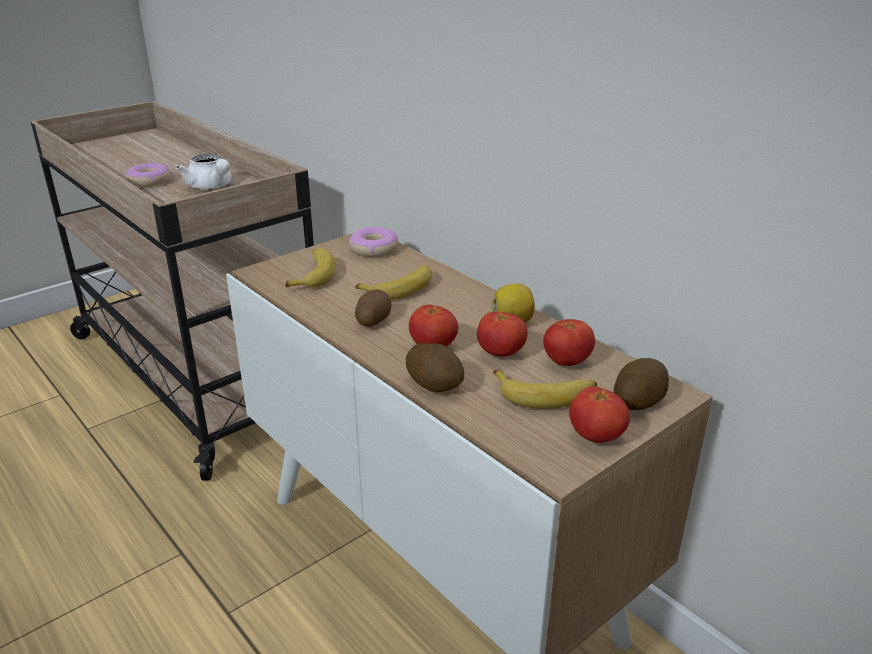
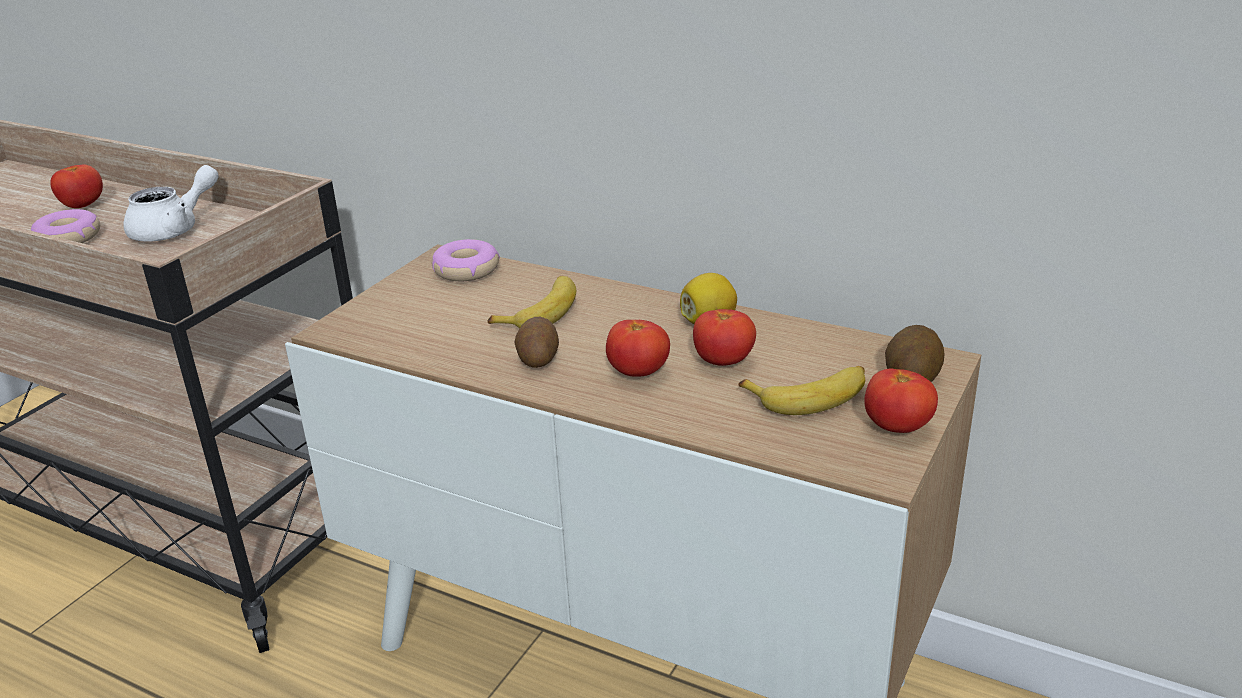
camera: 20 degrees left, 0 degrees up
white teapot [176,154,232,189] -> white teapot turned 75 degrees counterclockwise [123,165,219,242]
banana [286,248,336,287] -> none
potato [406,343,464,392] -> none
tomato [543,319,595,366] -> tomato moved to [50,164,103,208]

